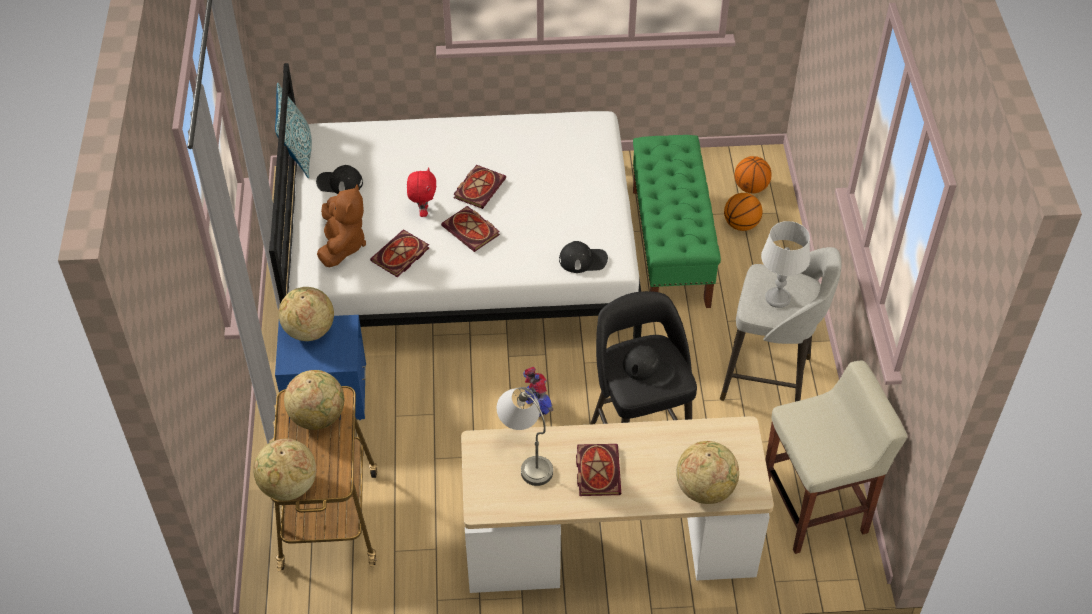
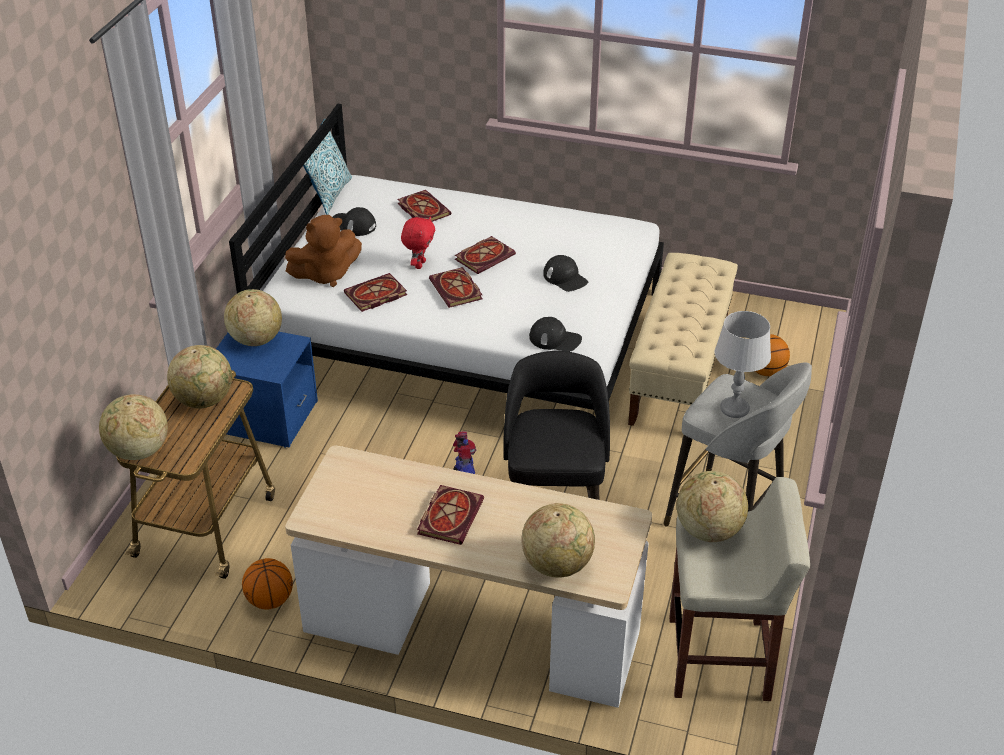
camera: 20 degrees right, 10 degrees down
brown plush toy [317,184,366,267] -> brown plush toy turned 45 degrees clockwise [285,215,362,287]
grey table lamp [497,387,553,486] -> none
black cap [623,345,675,387] -> black cap moved to [543,255,588,292]
green bench [633,135,721,308] -> beige bench [628,253,738,426]
basketball [735,156,771,193] -> basketball moved to [242,558,293,610]
none -> book [397,190,451,222]
none -> globe [676,471,748,542]

